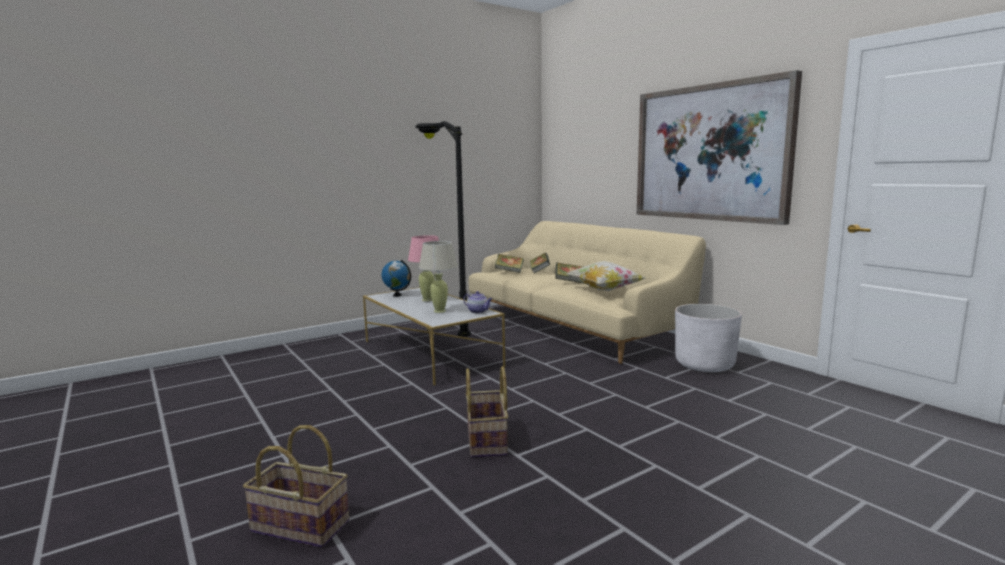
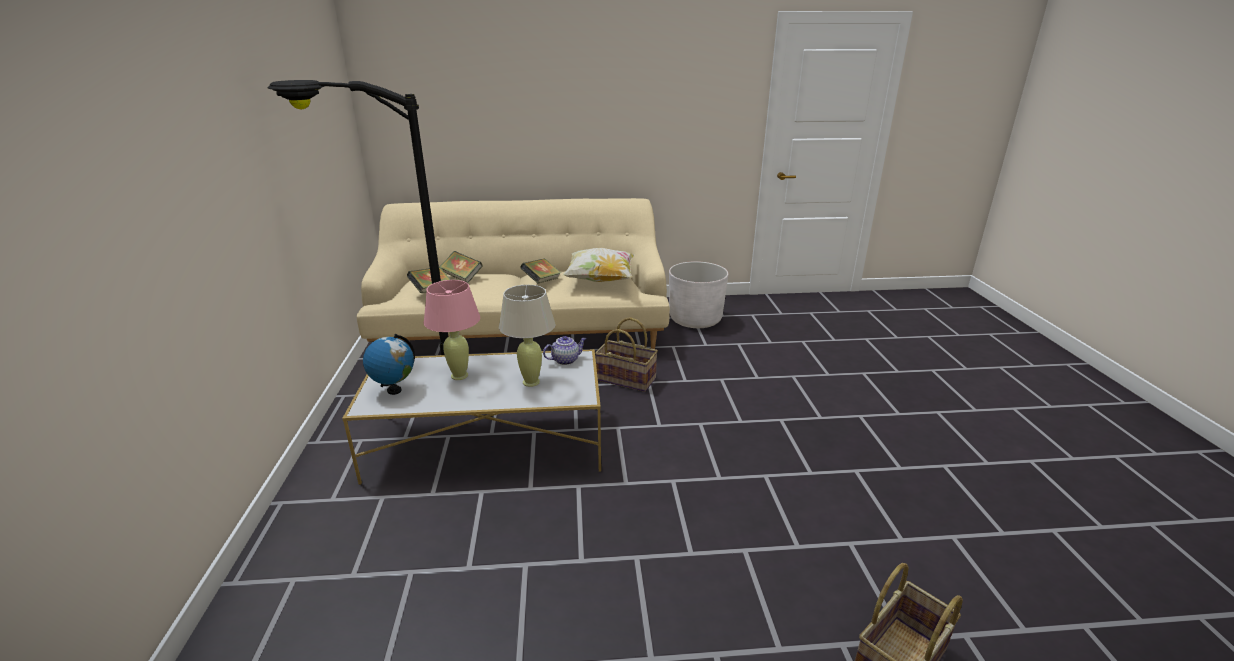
camera: 60 degrees left, 15 degrees up
basket [466,366,508,458] -> basket moved to [595,317,658,392]
picture [637,70,802,225] -> none

